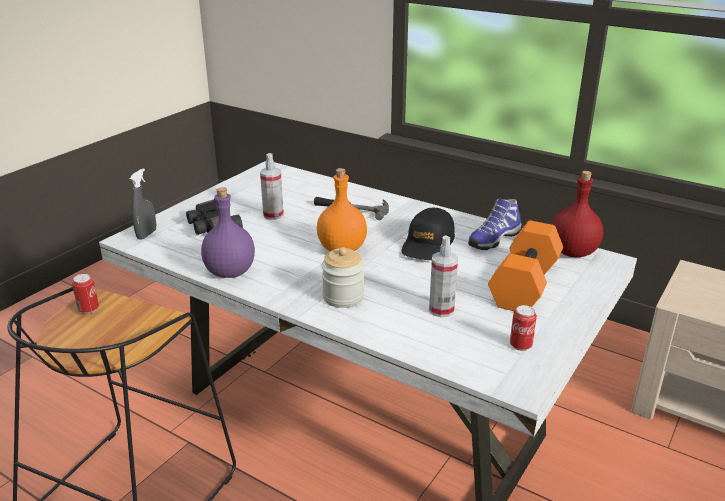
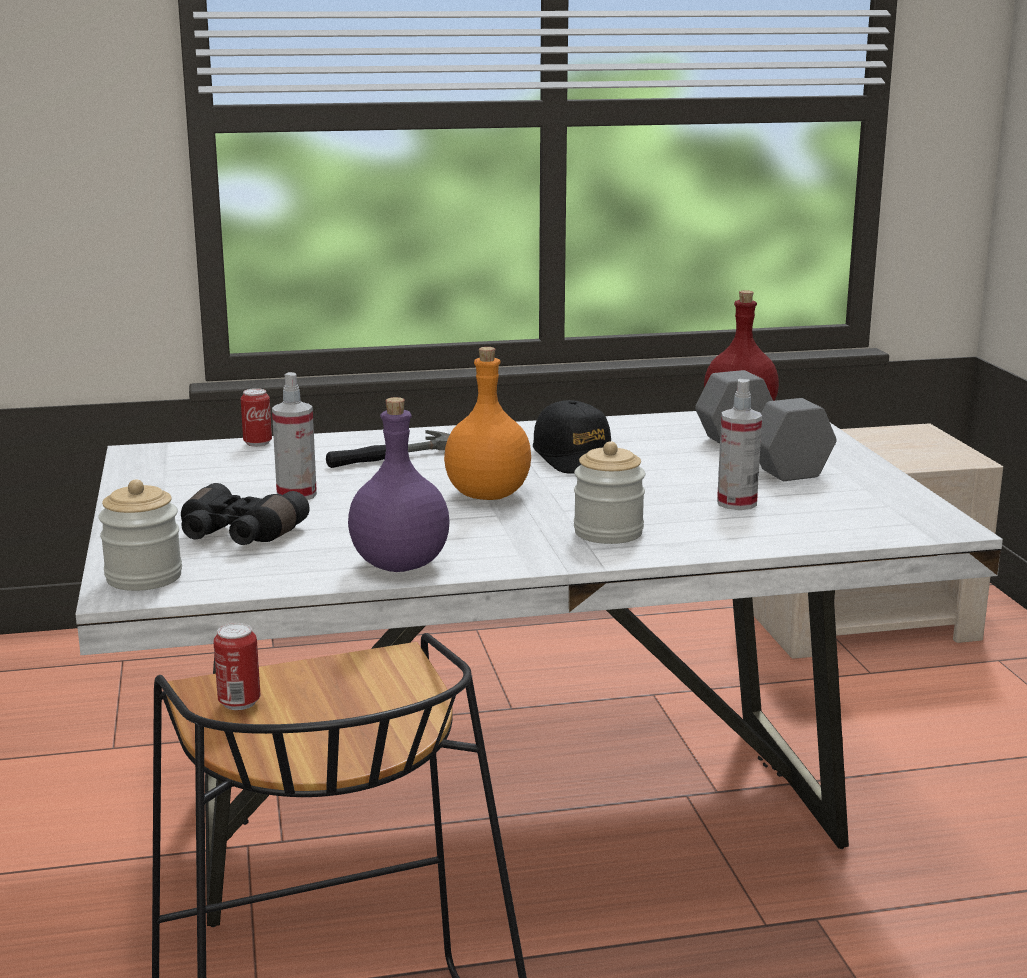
camera: 45 degrees left, 10 degrees down
grey spray bottle [130,168,156,240] -> jar [98,479,182,591]
shoe [468,199,522,250] -> none
orange dumbbell [488,220,563,311] -> grey dumbbell [695,370,837,481]
can [510,305,537,351] -> can moved to [241,388,272,447]

